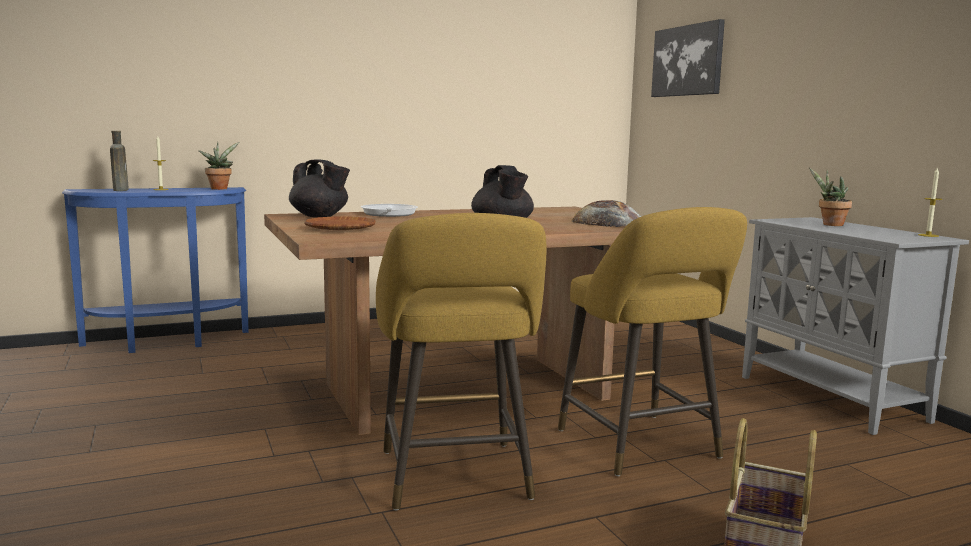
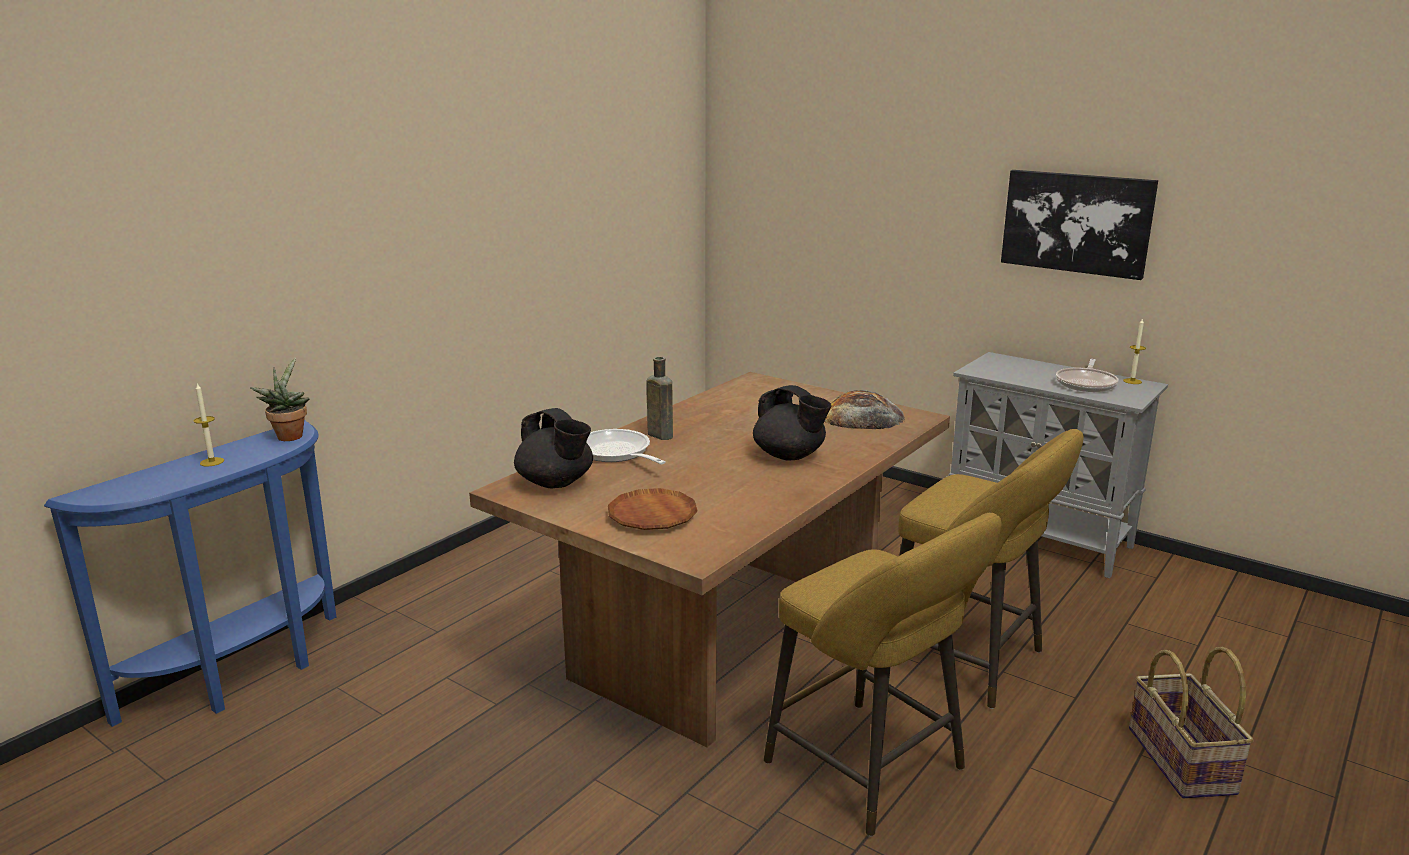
camera: 30 degrees left, 10 degrees up
brown bottle [110,131,129,191] -> brown bottle moved to [646,357,673,440]
black teapot [289,160,350,217] -> black teapot turned 45 degrees clockwise [514,408,593,488]
picture [651,19,725,97] -> picture moved to [1001,170,1158,280]
potted plant [809,168,852,226] -> none
none -> frying pan [1056,359,1119,392]

